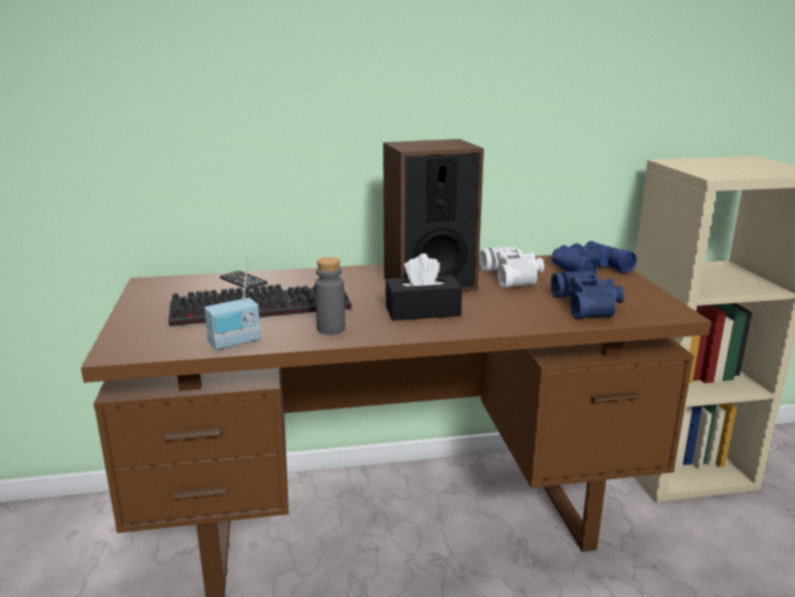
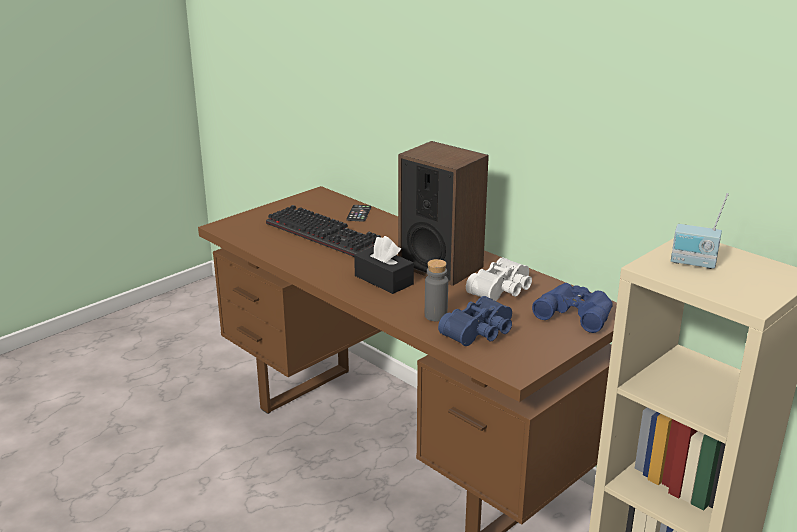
camera: 55 degrees right, 5 degrees up
radio [204,256,261,350] -> radio moved to [671,193,729,269]
grey bottle [315,257,345,335] -> grey bottle moved to [425,259,448,321]

